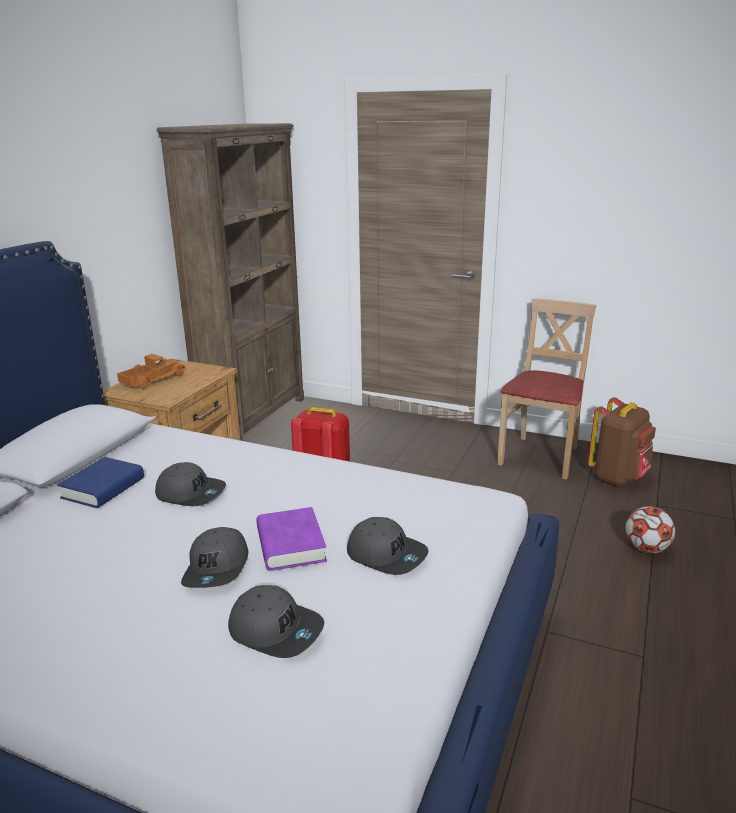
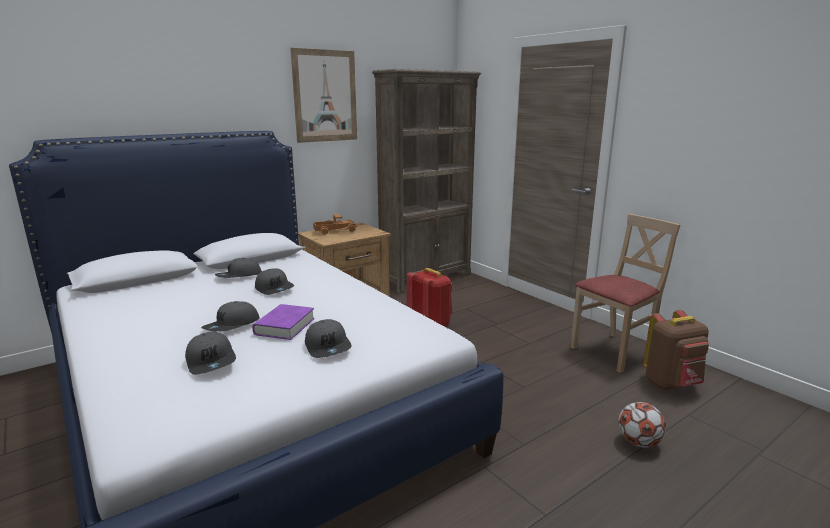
camera: 30 degrees right, 5 degrees down
blue book [57,457,144,508] -> grey cap [215,258,262,278]
none -> picture [290,48,357,143]

